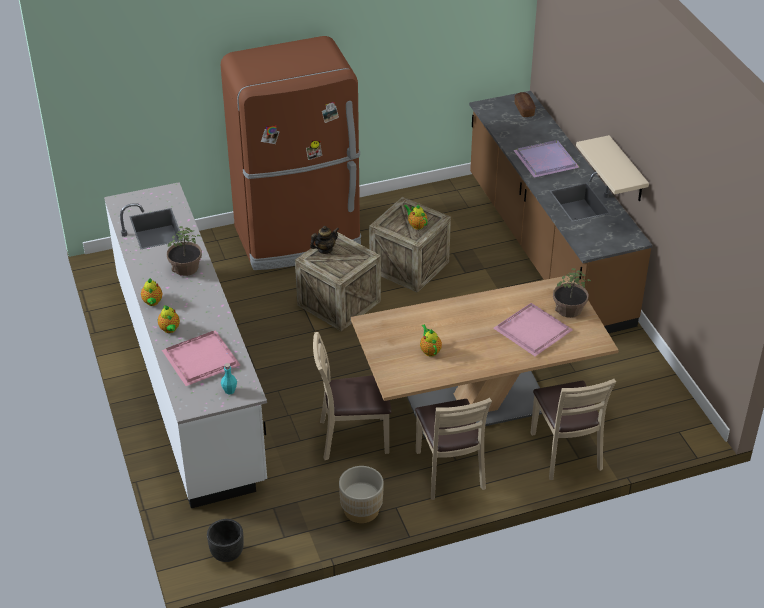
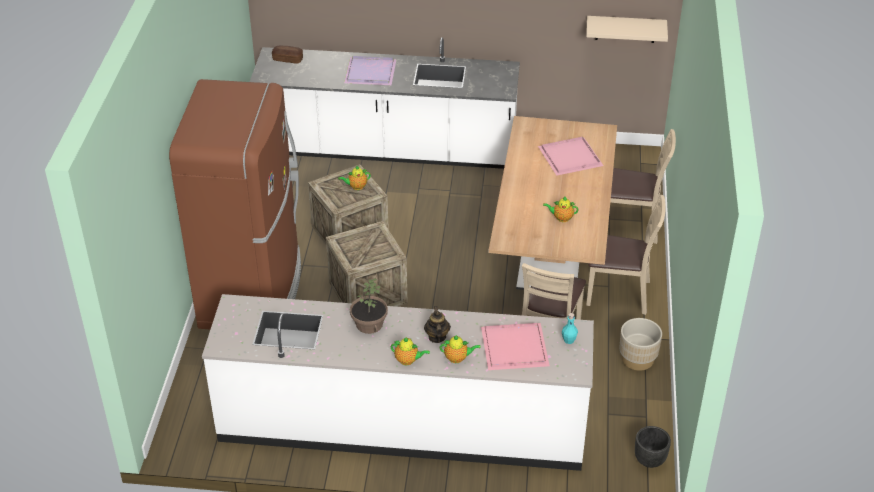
camera: 65 degrees left, 0 degrees up
teapot [310,226,339,254] -> teapot moved to [424,306,451,343]
brown counter [469,91,652,333] -> white counter [250,37,520,169]
potted plant [553,268,591,318] -> none
beige shelf [576,135,649,201] -> beige shelf moved to [586,16,668,43]

